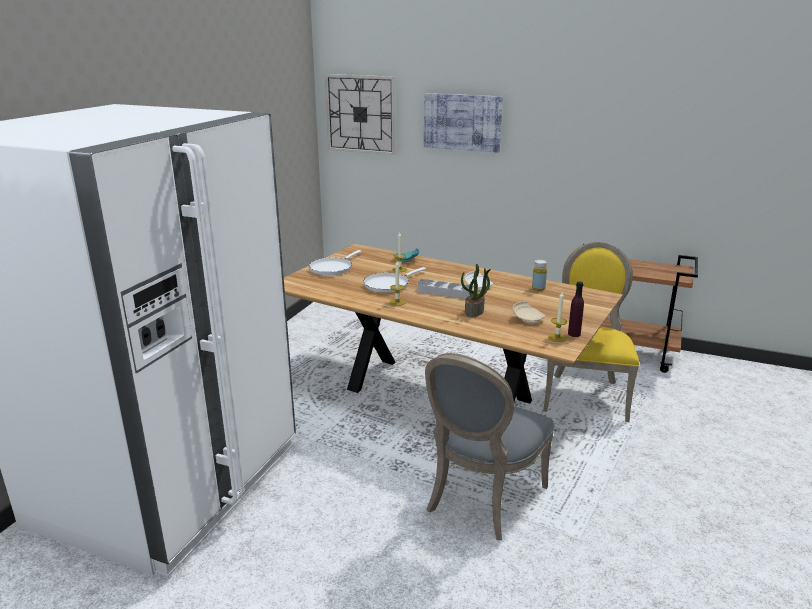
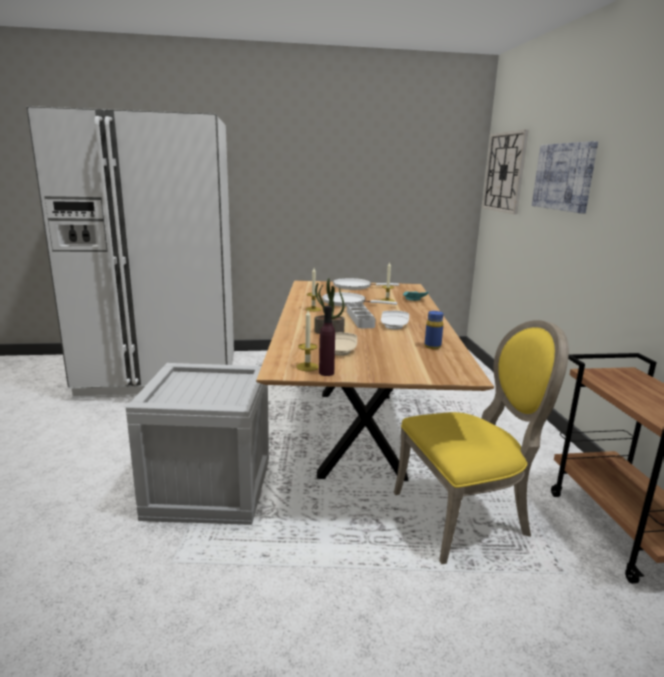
camera: 60 degrees right, 5 degrees down
grey chair [425,353,555,540] -> crate [126,363,269,525]
yellow bottle [532,260,547,291] -> blue bottle [425,311,443,349]

